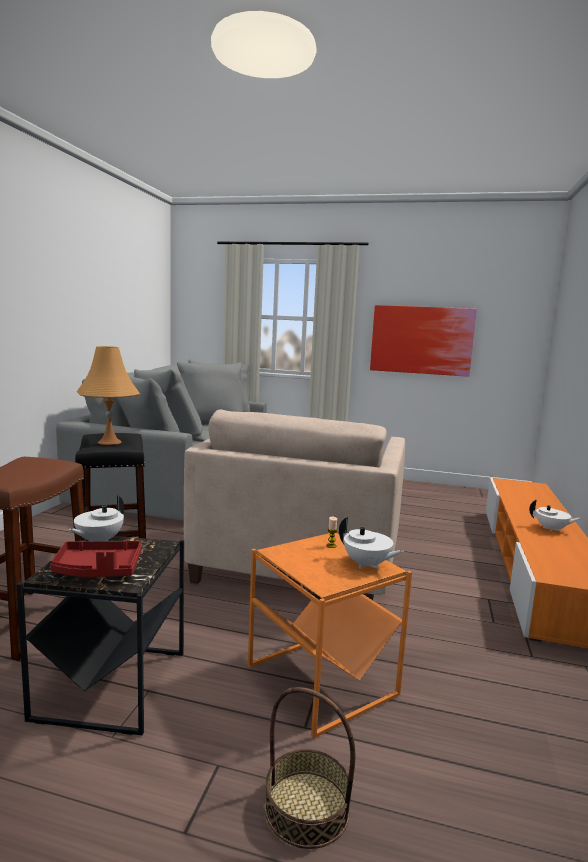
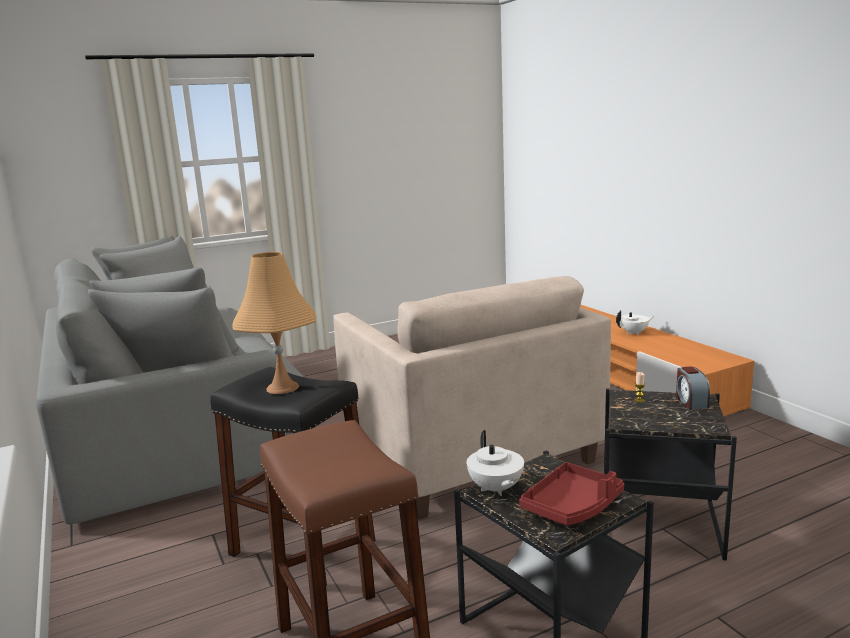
camera: 40 degrees left, 5 degrees up
orange side table [248,533,412,738] -> black side table [604,388,737,561]
basket [265,687,355,849] -> none
white teapot [339,517,404,569] -> alarm clock [676,366,710,410]
picture [370,305,477,377] -> none

